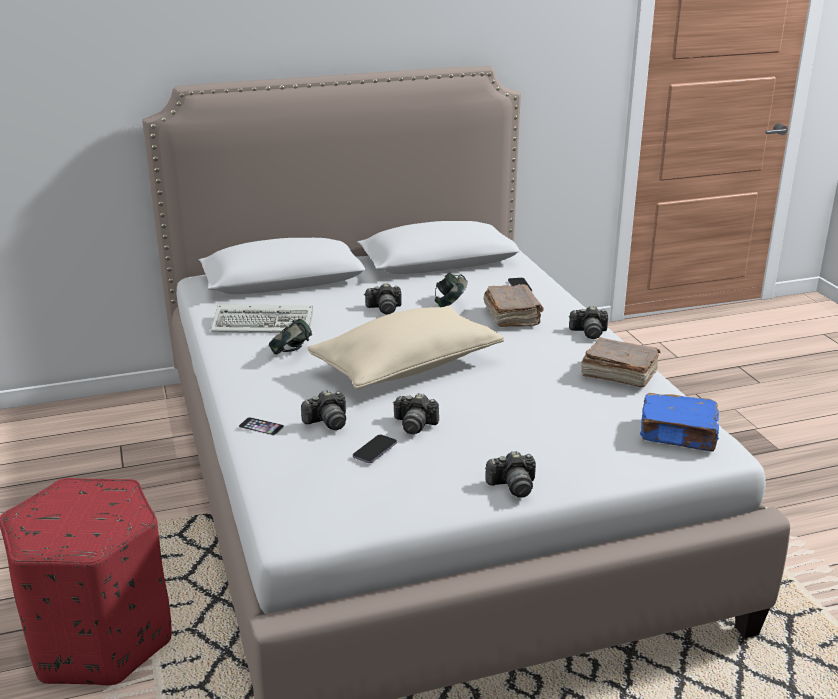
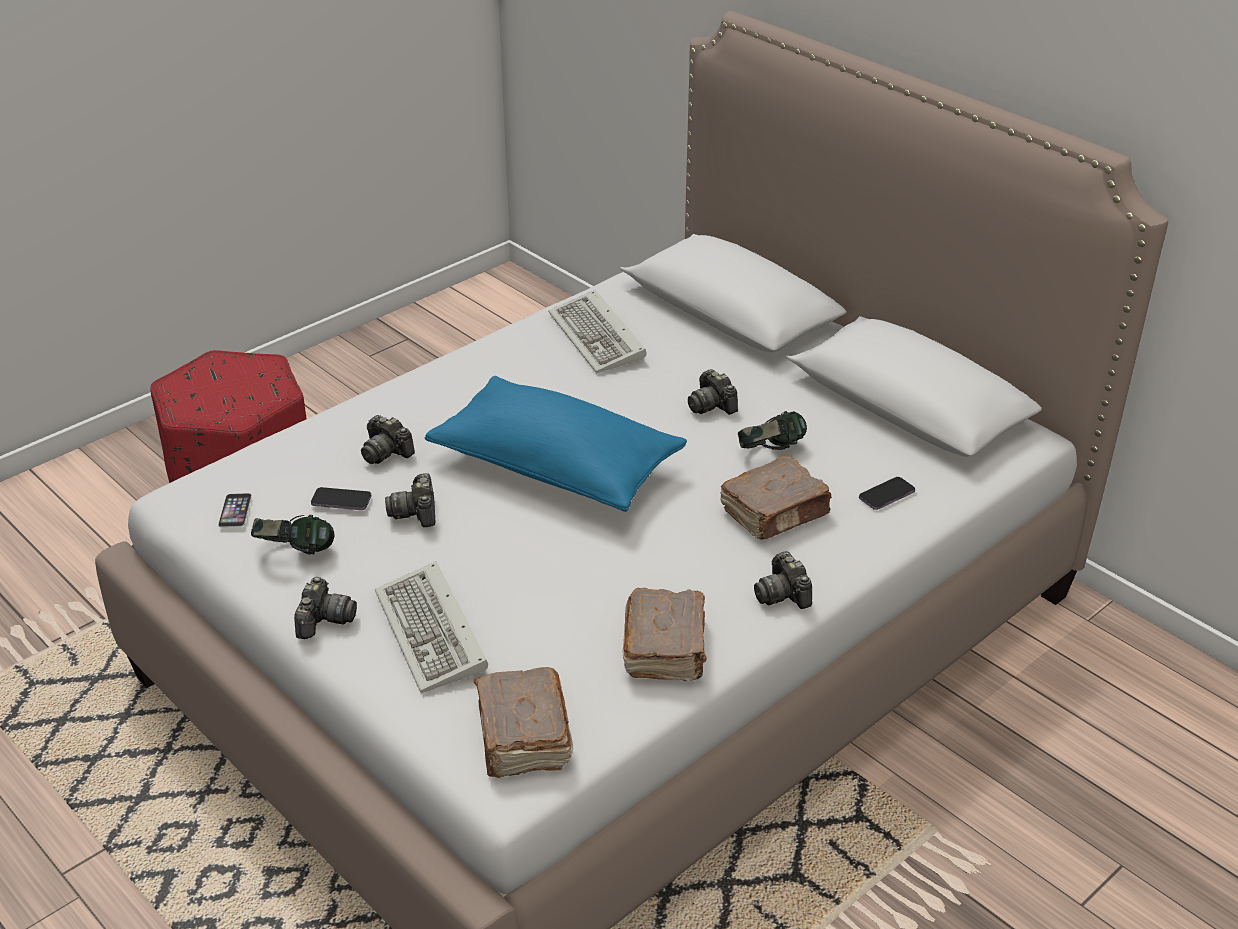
camera: 65 degrees right, 10 degrees up
phone [239,417,284,435] -> phone moved to [218,493,252,527]
headphones [269,318,312,354] -> headphones moved to [251,515,334,554]
beige pillow [307,306,504,389] -> blue pillow [425,376,687,512]
camera [485,451,536,498] -> camera turned 135 degrees counterclockwise [294,577,357,639]
blue book [640,393,719,452] -> brown book [474,667,573,778]
none -> keyboard [375,561,488,693]

